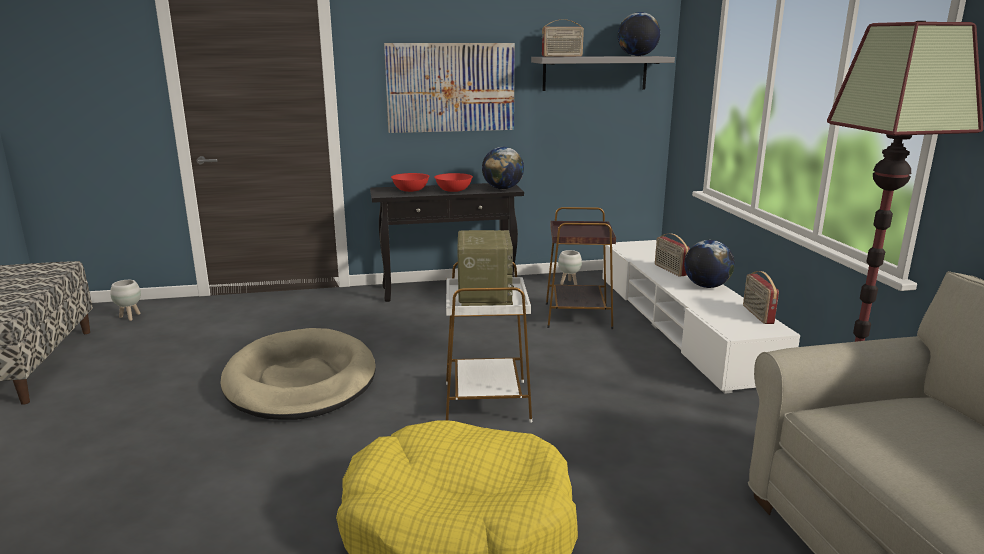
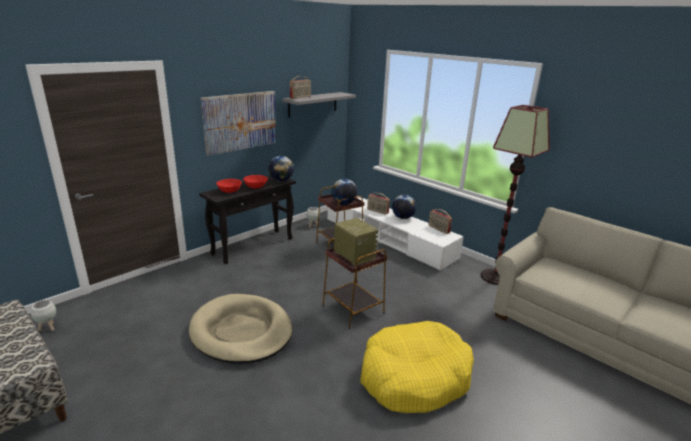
camera: 35 degrees left, 5 degrees up
white side table [446,262,532,423] -> brown side table [322,238,387,329]
globe [618,12,660,56] -> globe moved to [331,179,357,205]

